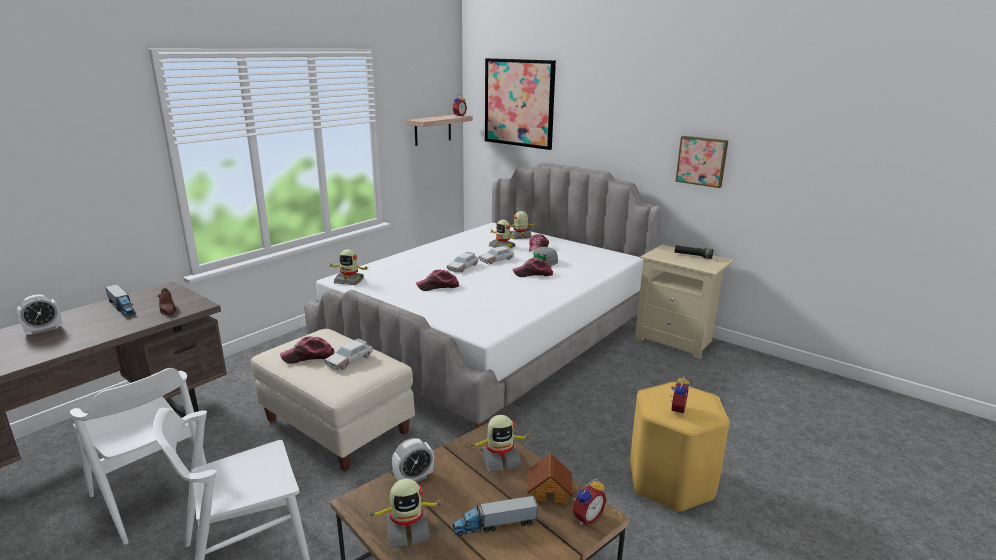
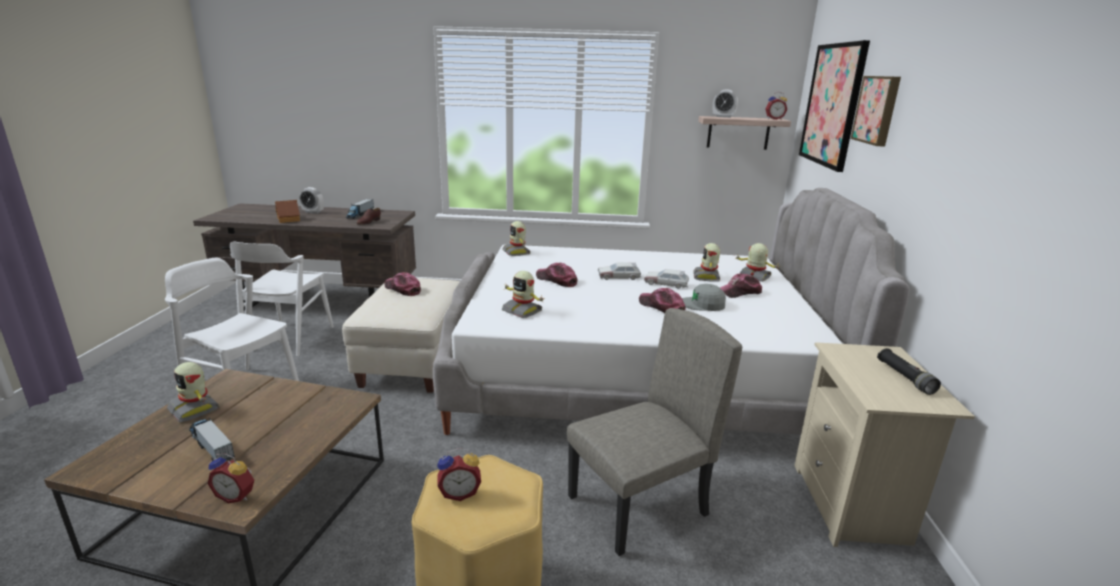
camera: 55 degrees right, 0 degrees up
toy car [324,338,373,371] -> none
alarm clock [392,438,434,482] -> alarm clock moved to [713,90,738,118]
toy robot [469,415,532,472] -> toy robot moved to [502,271,545,318]
toy house [527,453,573,504] -> toy house moved to [275,200,300,223]
picture [675,136,728,188] -> picture moved to [851,76,901,147]
none -> beige chair [567,308,742,556]

